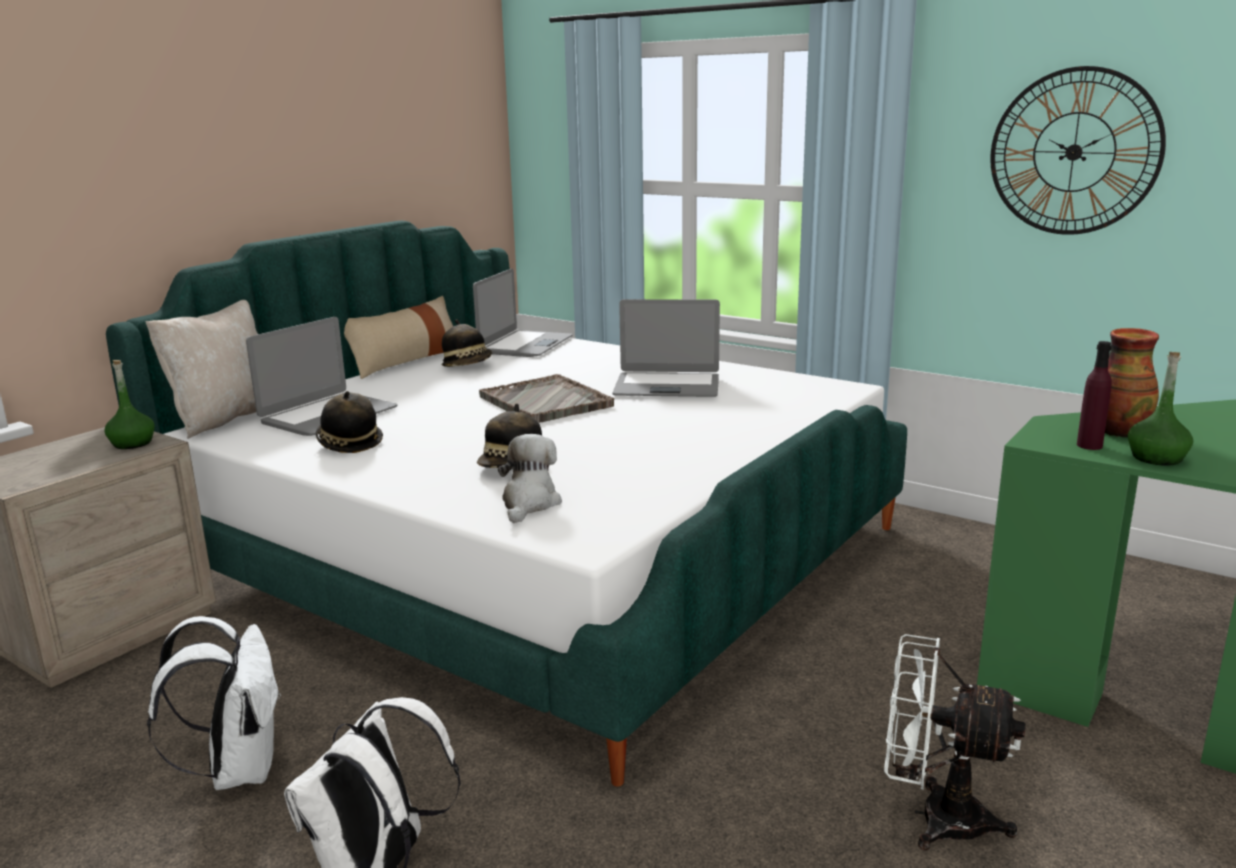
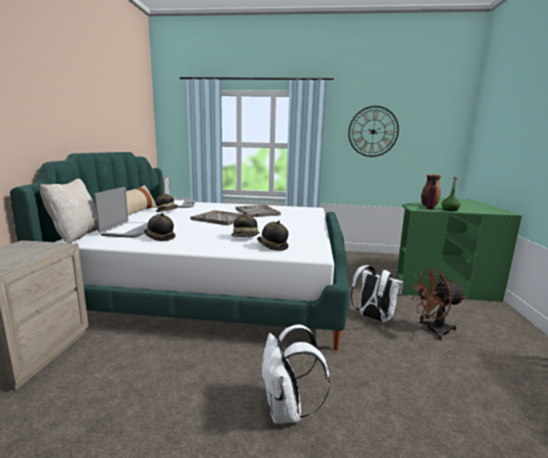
camera: 30 degrees left, 5 degrees down
green bottle [105,360,155,449] -> none
white backpack [147,616,281,790] -> white backpack moved to [351,265,403,322]
plush toy [498,434,562,523] -> hat [257,221,289,251]
laptop [613,299,720,397] -> grey tray [236,205,281,217]
white fan [884,634,1026,850] -> brown fan [410,269,466,340]

